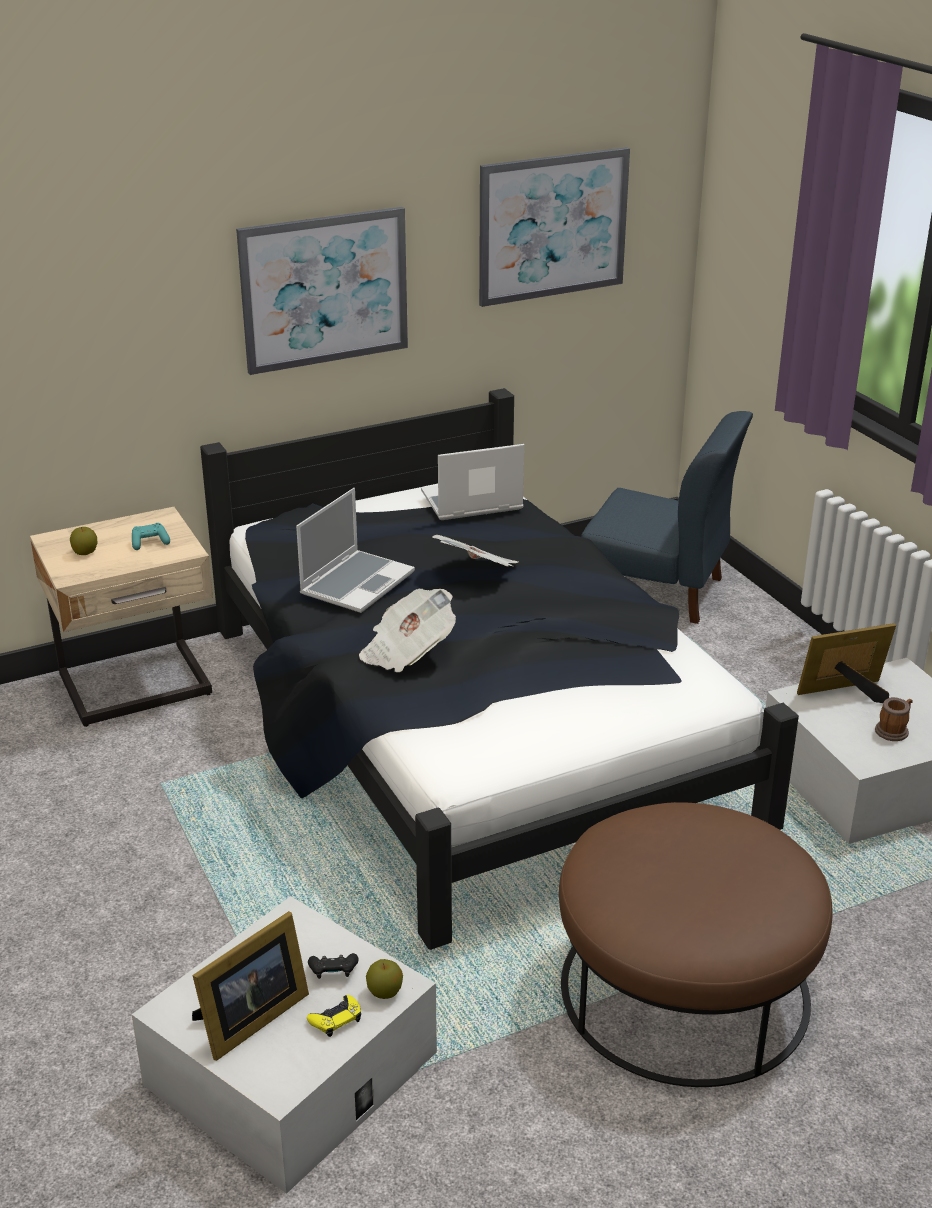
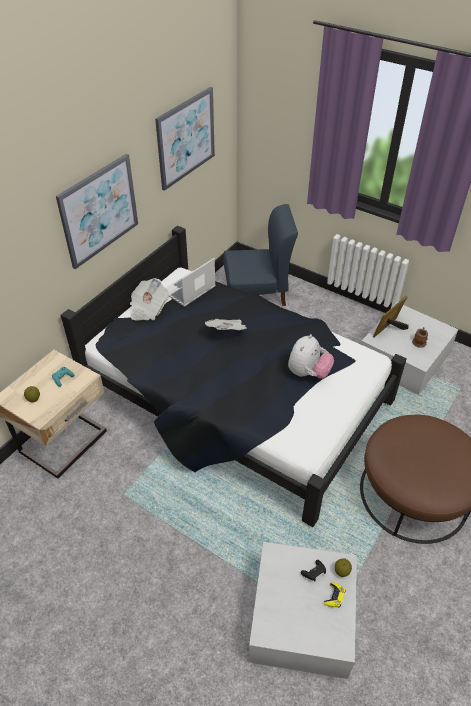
camera: 30 degrees left, 15 degrees up
picture frame [192,911,309,1061] -> none
laptop [296,488,415,613] -> none
newspaper [359,588,456,672] -> newspaper moved to [130,278,169,320]
none -> plush toy [288,334,334,379]

